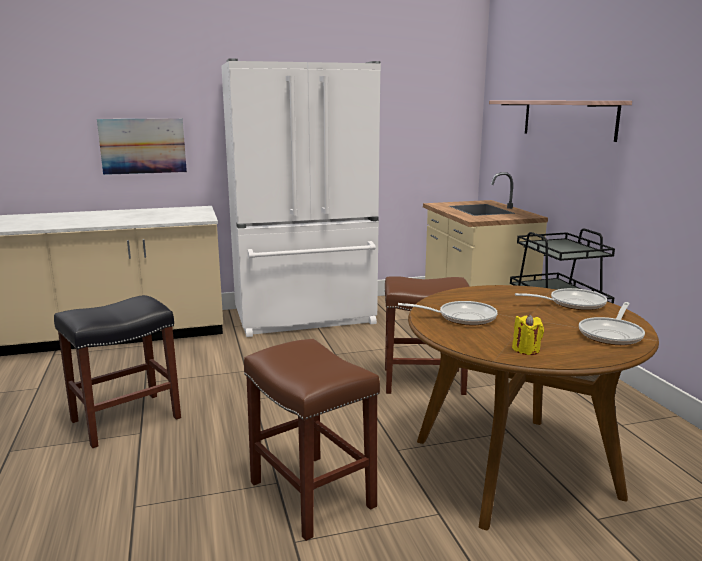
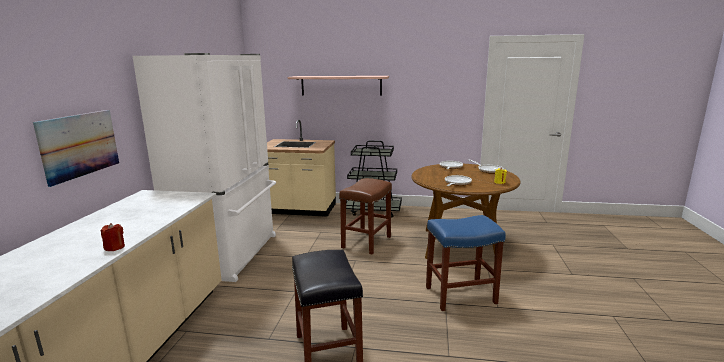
camera: 65 degrees left, 0 degrees up
brown stool [244,339,380,541] -> blue stool [426,215,506,311]
none -> red candle [101,223,125,251]

